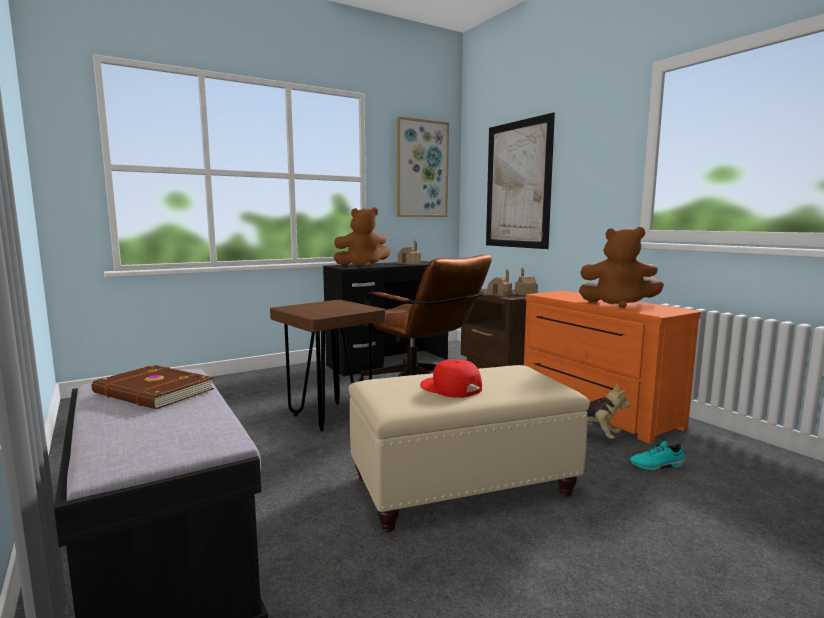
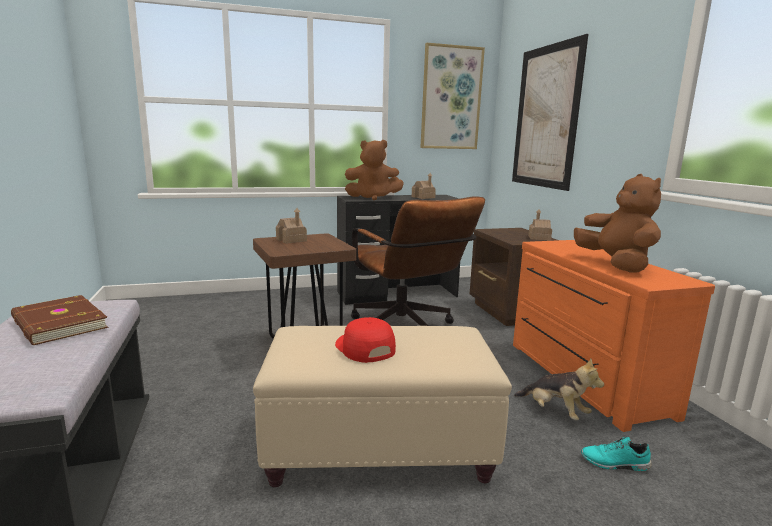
camera: 15 degrees right, 5 degrees up
toy house [487,268,512,296] -> toy house moved to [276,208,307,244]
brown plush toy [579,227,664,308] -> brown plush toy turned 135 degrees counterclockwise [574,174,661,273]

